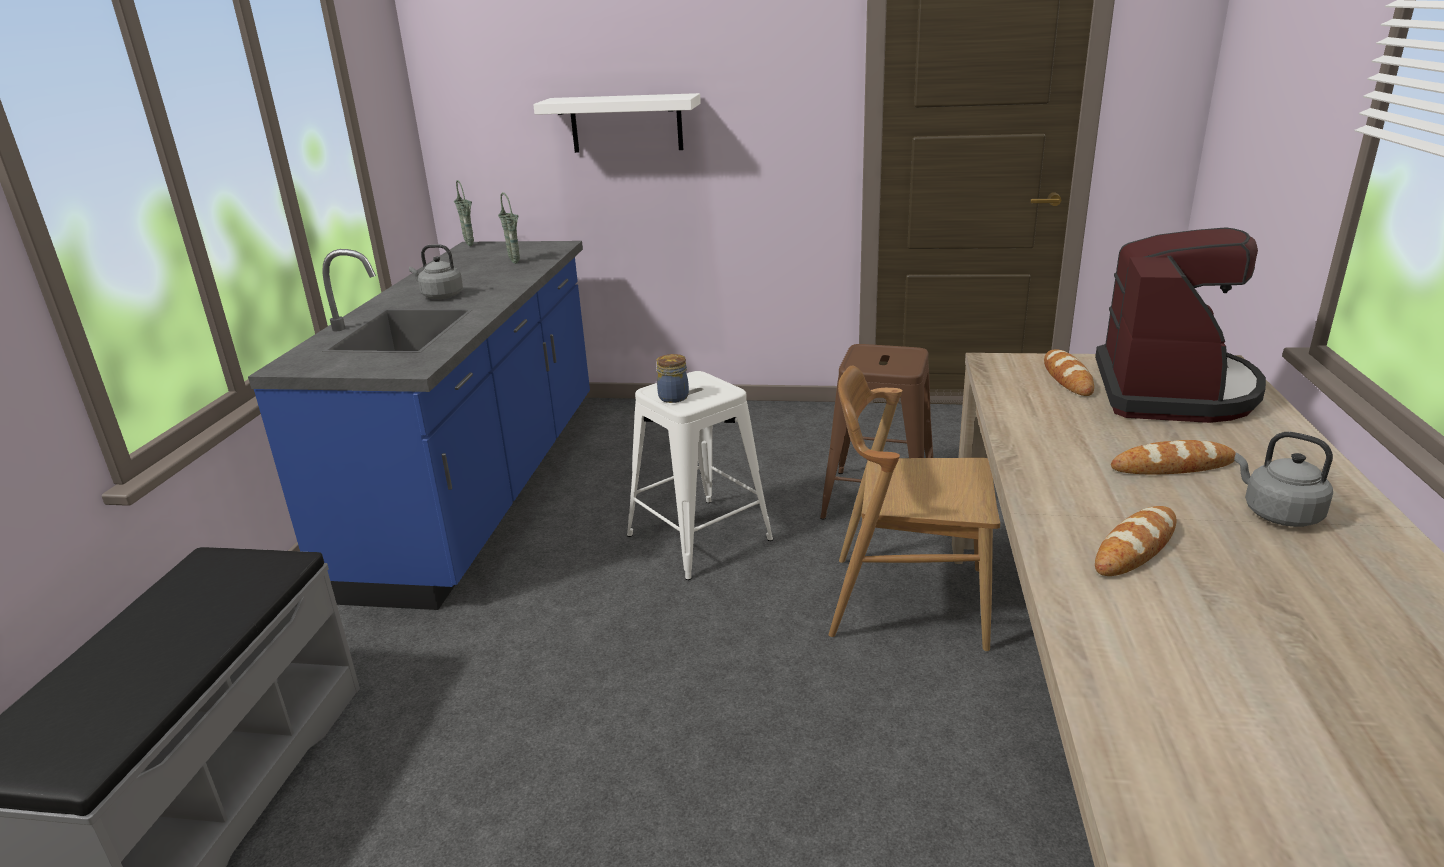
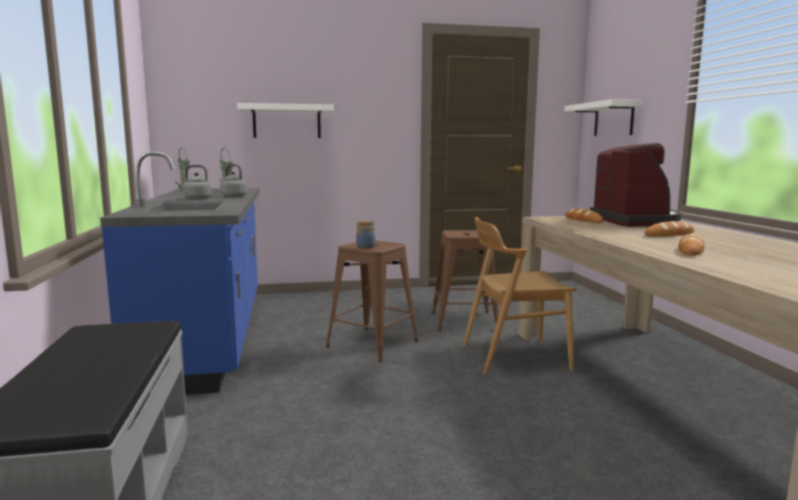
camera: 20 degrees left, 15 degrees down
white stool [627,371,773,580] -> brown stool [326,240,418,362]
grey kettle [1234,432,1333,527] -> grey kettle moved to [219,164,247,197]
none -> white shelf [565,99,642,136]

